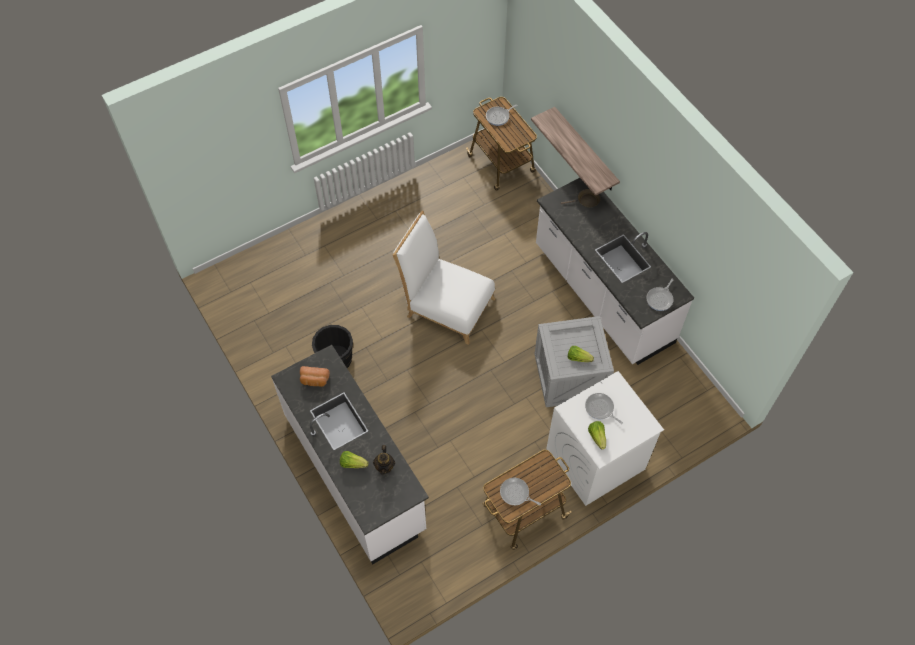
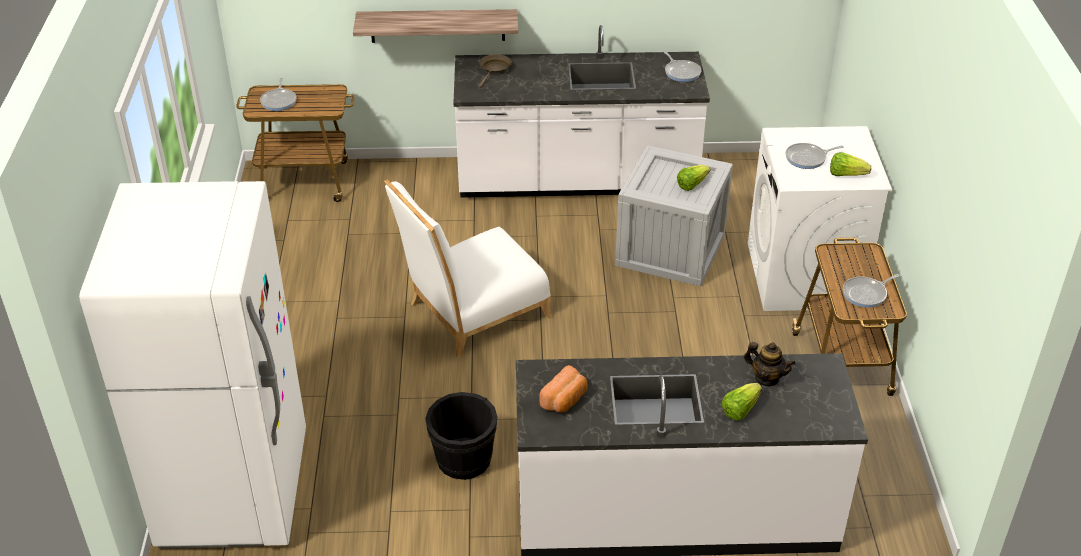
camera: 60 degrees left, 20 degrees down
none -> white fridge [79,181,306,549]

